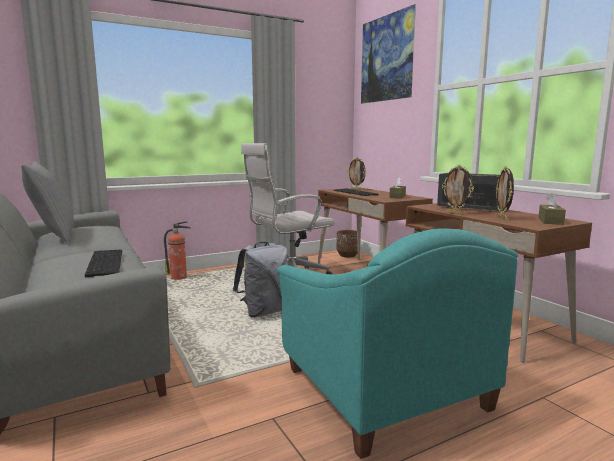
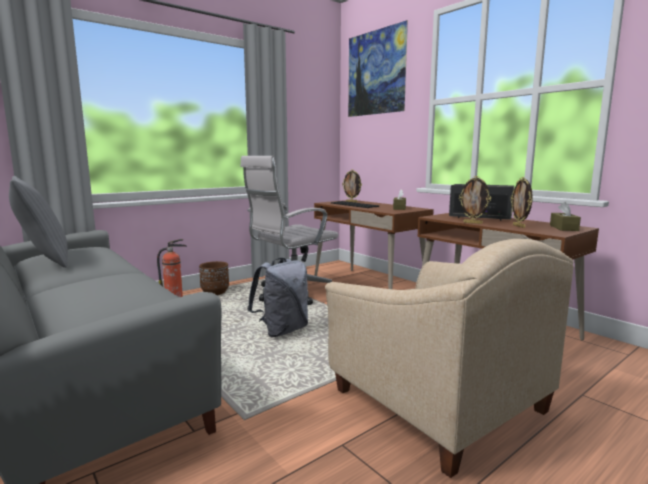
camera: 10 degrees left, 0 degrees up
keyboard [85,250,122,277] -> none
turquoise armchair [277,228,518,459] -> beige armchair [325,239,574,478]
brown planter [337,230,357,257] -> brown planter moved to [199,261,229,295]

